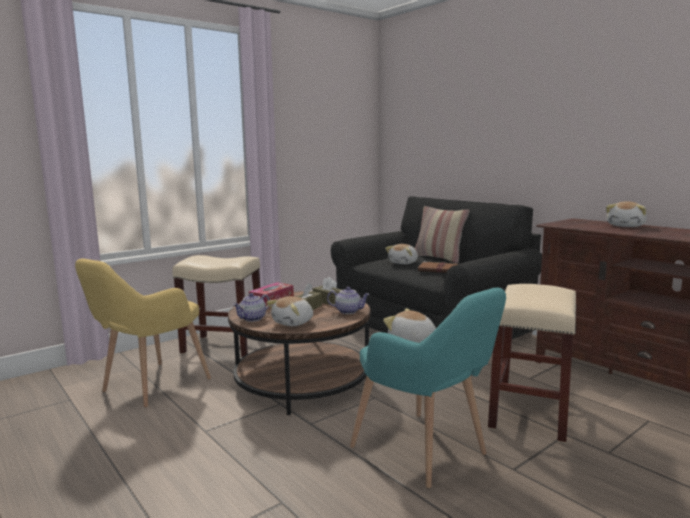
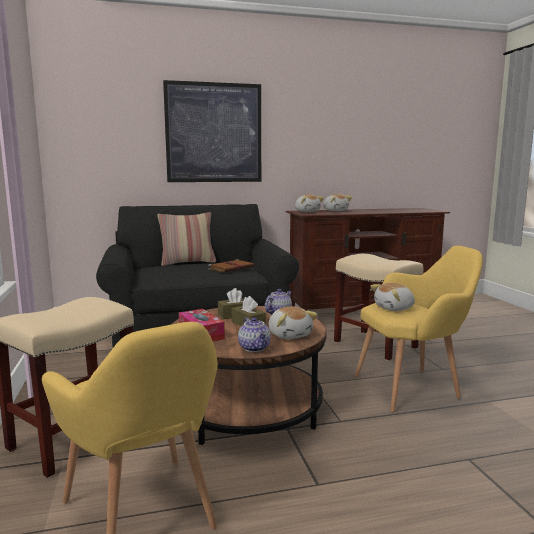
camera: 65 degrees left, 0 degrees up
turquoise armchair [350,287,506,488] -> yellow armchair [355,246,483,412]
plush toy [385,244,418,264] -> plush toy moved to [295,194,324,212]
none -> picture [163,80,261,182]

